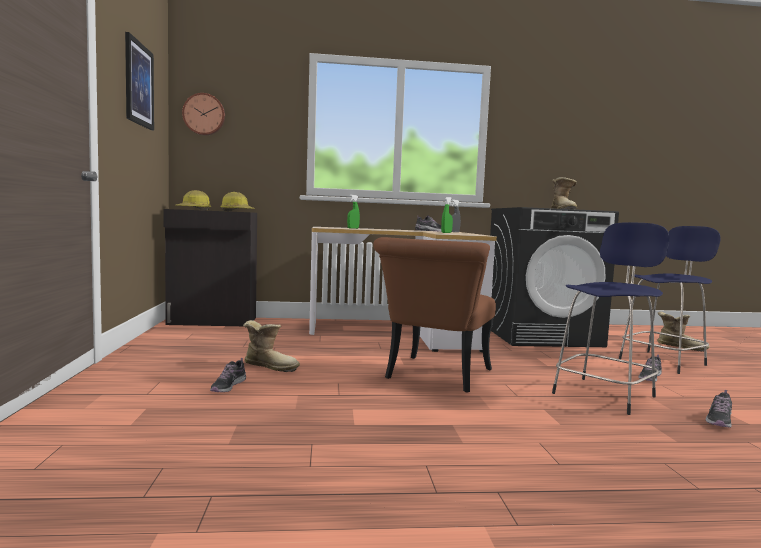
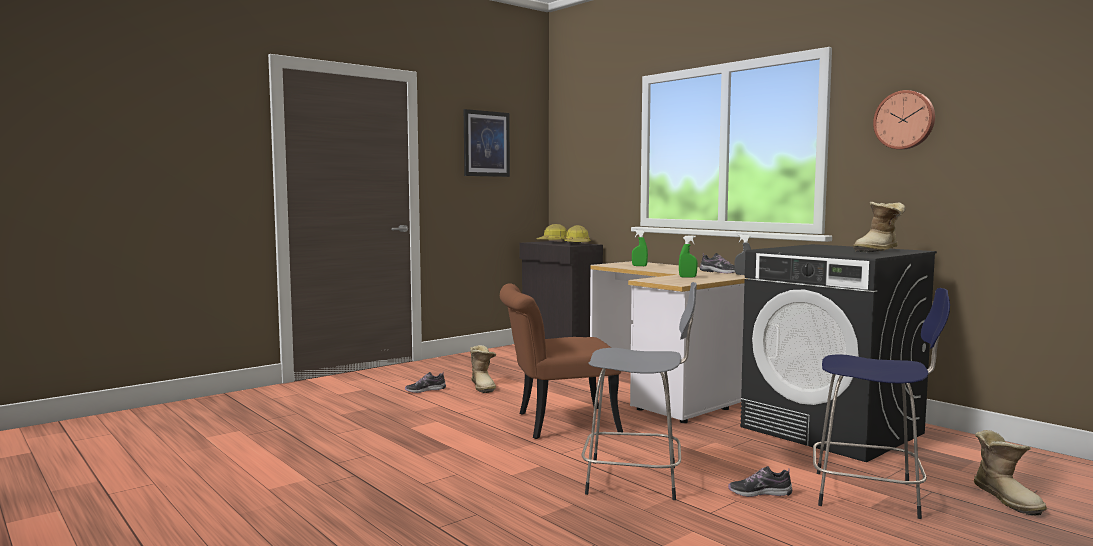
camera: 55 degrees right, 0 degrees up
wall clock [182,93,225,135] -> wall clock moved to [873,90,935,150]
blue stool [552,222,670,415] -> grey stool [582,282,697,500]
shoe [706,390,732,428] -> none

